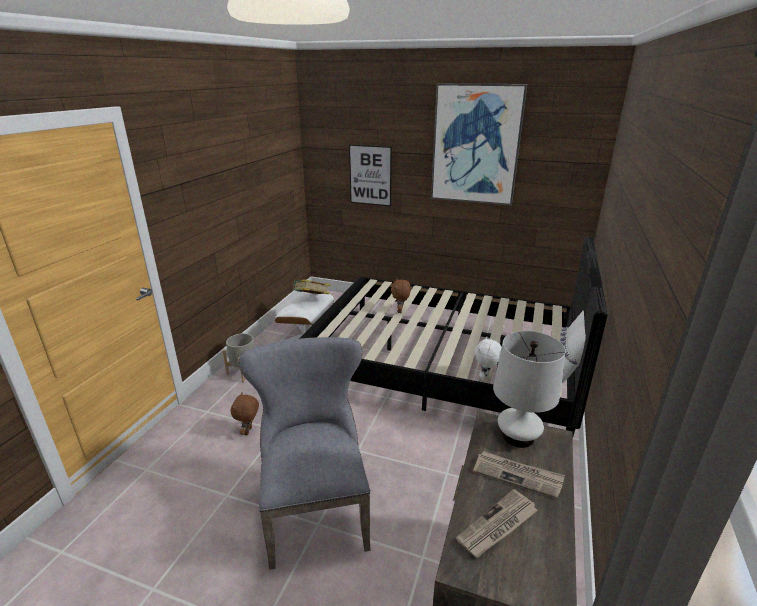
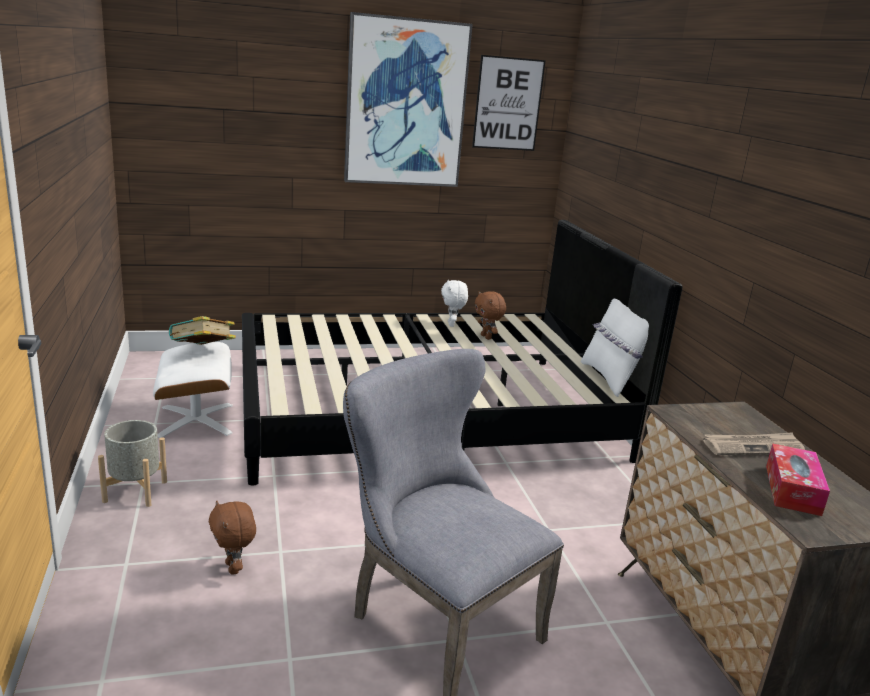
camera: 35 degrees left, 5 degrees down
picture [349,144,392,206] -> picture moved to [472,55,546,151]
brown plush toy [391,279,411,313] -> brown plush toy moved to [475,291,506,340]
newspaper [456,489,538,558] -> tissue box [766,443,830,516]
white plush toy [475,337,501,381] -> white plush toy moved to [441,280,468,327]
white table lamp [493,331,566,448] -> none

